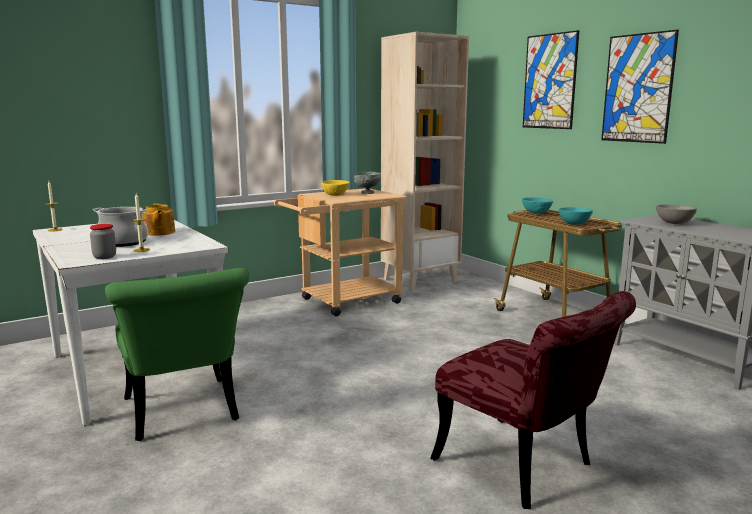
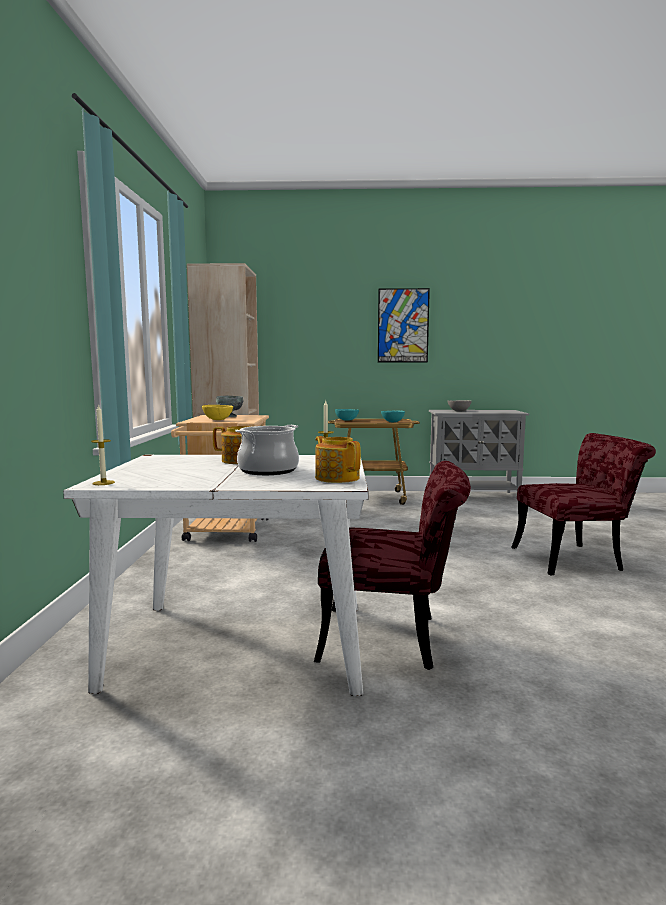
camera: 55 degrees left, 5 degrees down
jar [90,224,116,259] -> teapot [315,436,361,483]
green chair [105,268,249,441] -> red chair [314,461,471,670]
picture [523,30,579,129] -> none

